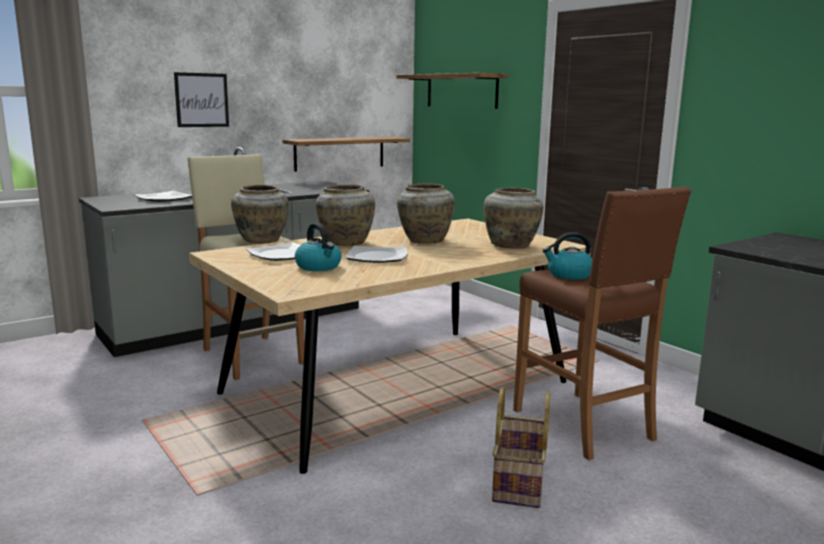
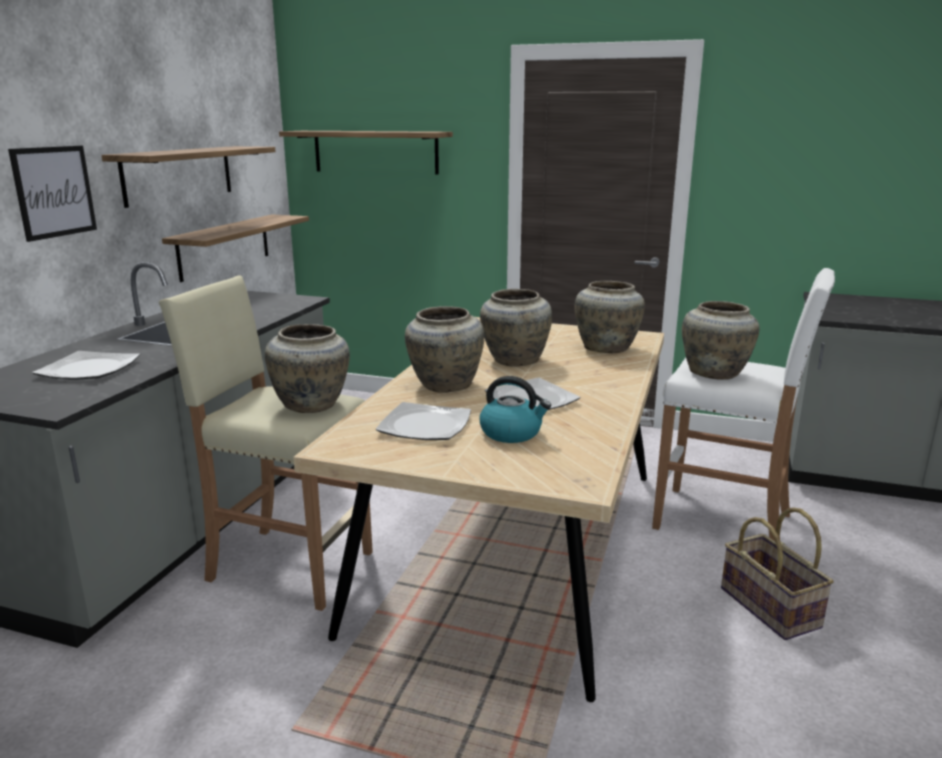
camera: 35 degrees left, 5 degrees up
brown stool [513,187,691,460] -> white stool [652,268,835,541]
kettle [543,232,592,280] -> beige vase [682,301,760,380]
none -> shelf [101,146,276,208]

